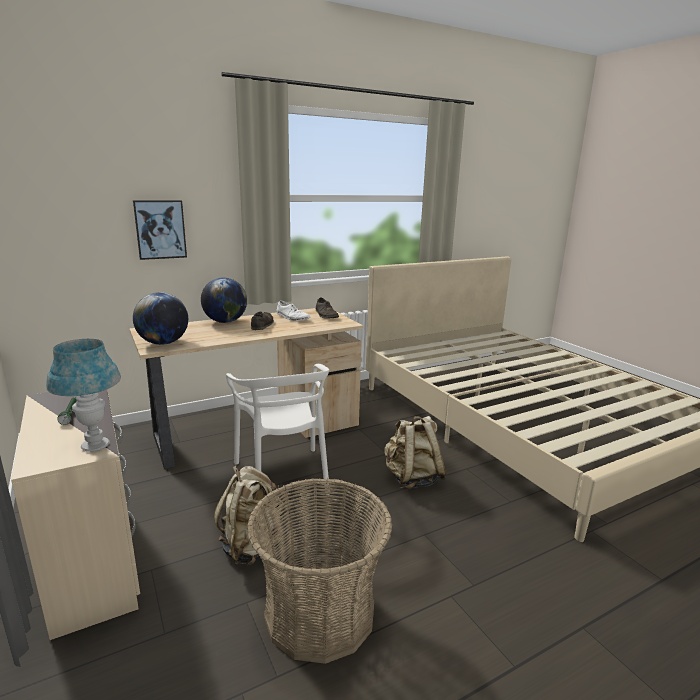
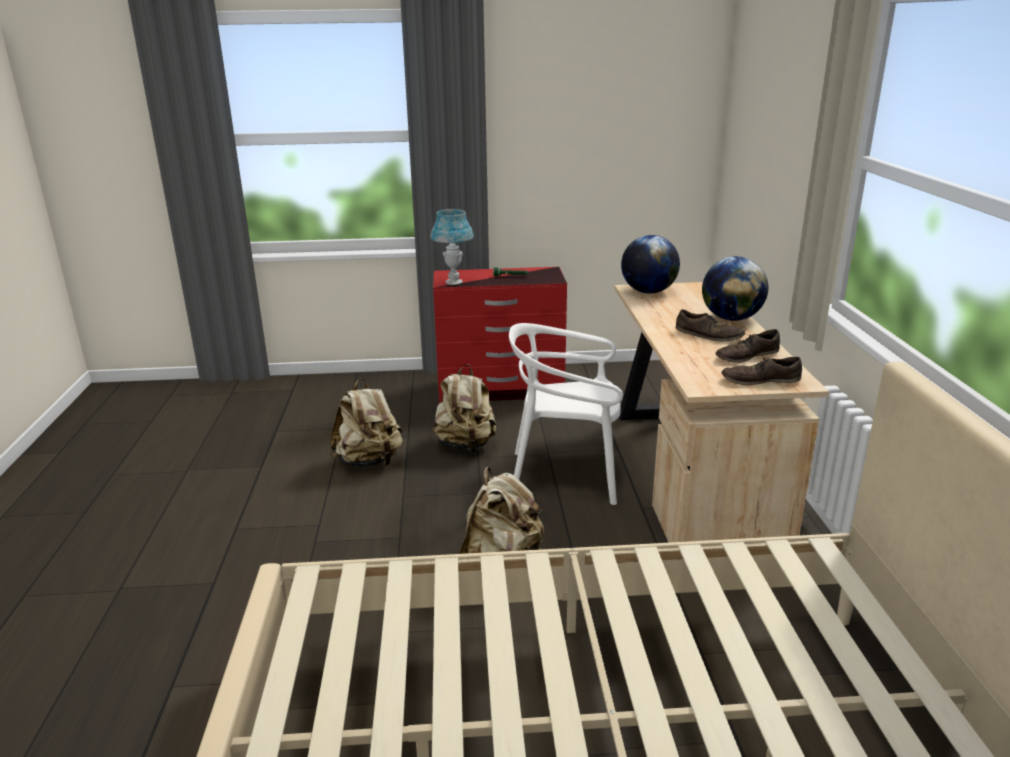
camera: 115 degrees right, 5 degrees up
beige dresser [11,389,140,640] -> red dresser [433,267,567,403]
picture [133,200,187,260] -> none
basket [247,478,393,664] -> beige backpack [329,378,403,467]
white shoe [276,300,310,321] -> brown shoe [715,329,780,363]

